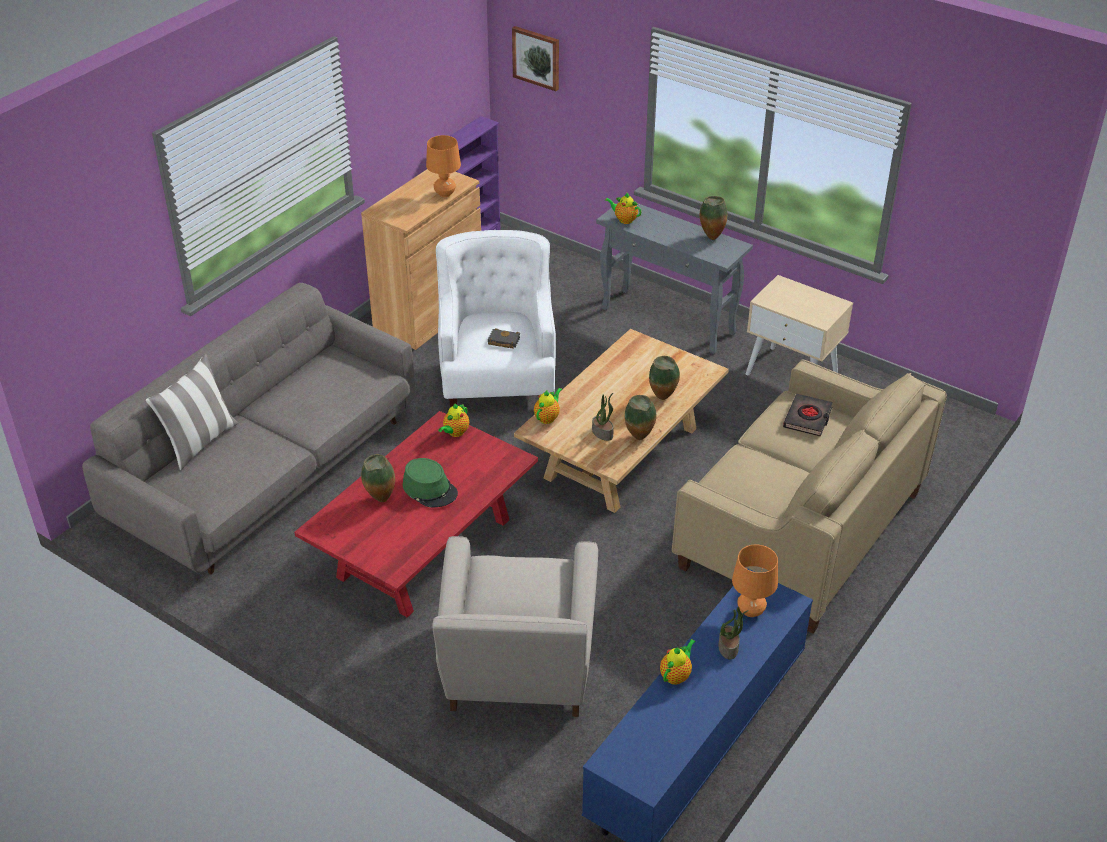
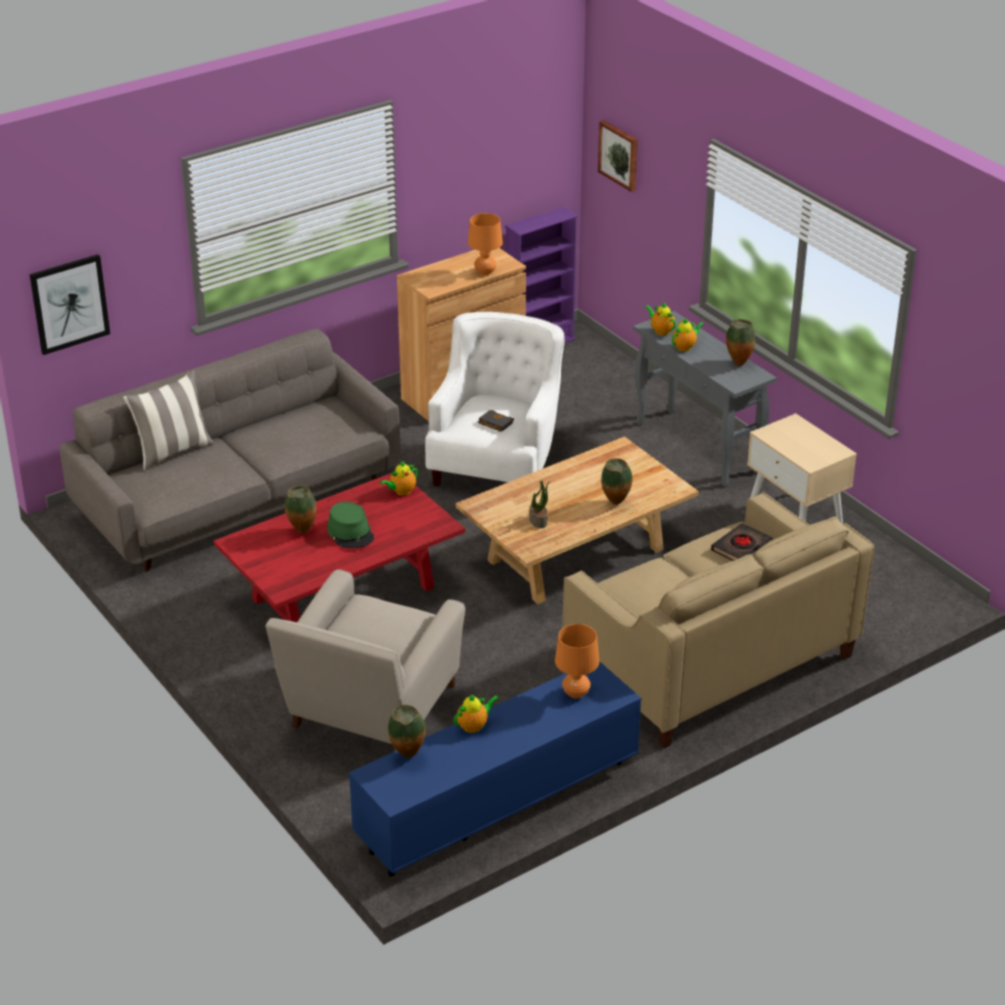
camera: 20 degrees right, 5 degrees down
teapot [534,388,562,424] -> teapot moved to [672,318,704,351]
vase [625,395,656,440] -> vase moved to [388,705,425,758]
potted plant [718,607,749,659] -> none
none -> picture [30,254,110,355]

